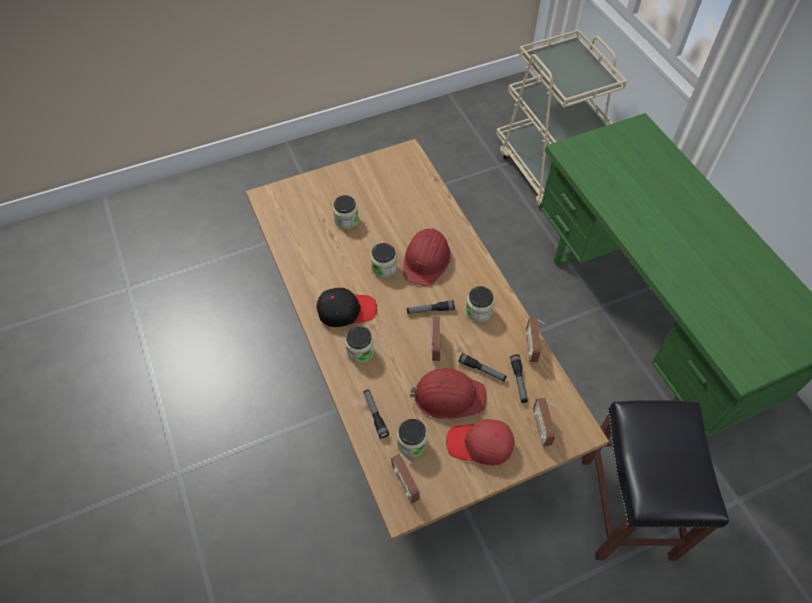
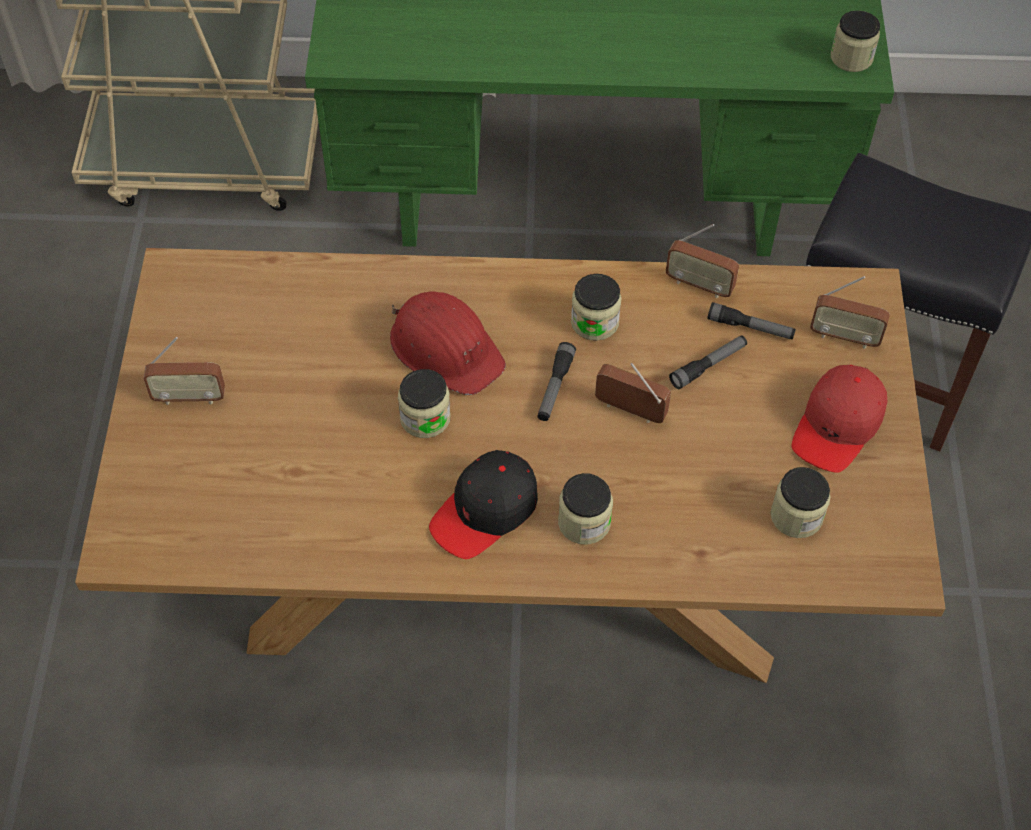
camera: 65 degrees left, 0 degrees up
black cap [316,288,377,327] -> black cap turned 150 degrees counterclockwise [429,450,538,559]
jar [333,195,358,229] -> jar moved to [831,10,880,72]
flashlight [363,390,389,438] -> none
radio [391,454,420,504] -> radio moved to [144,337,225,405]
red hard hat [409,368,486,419] -> none

